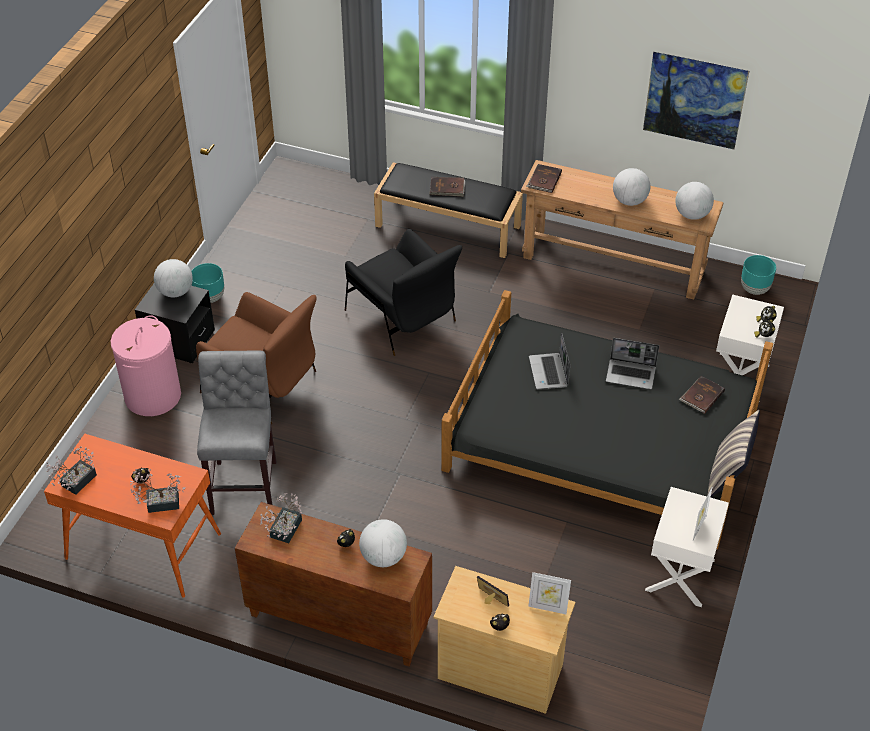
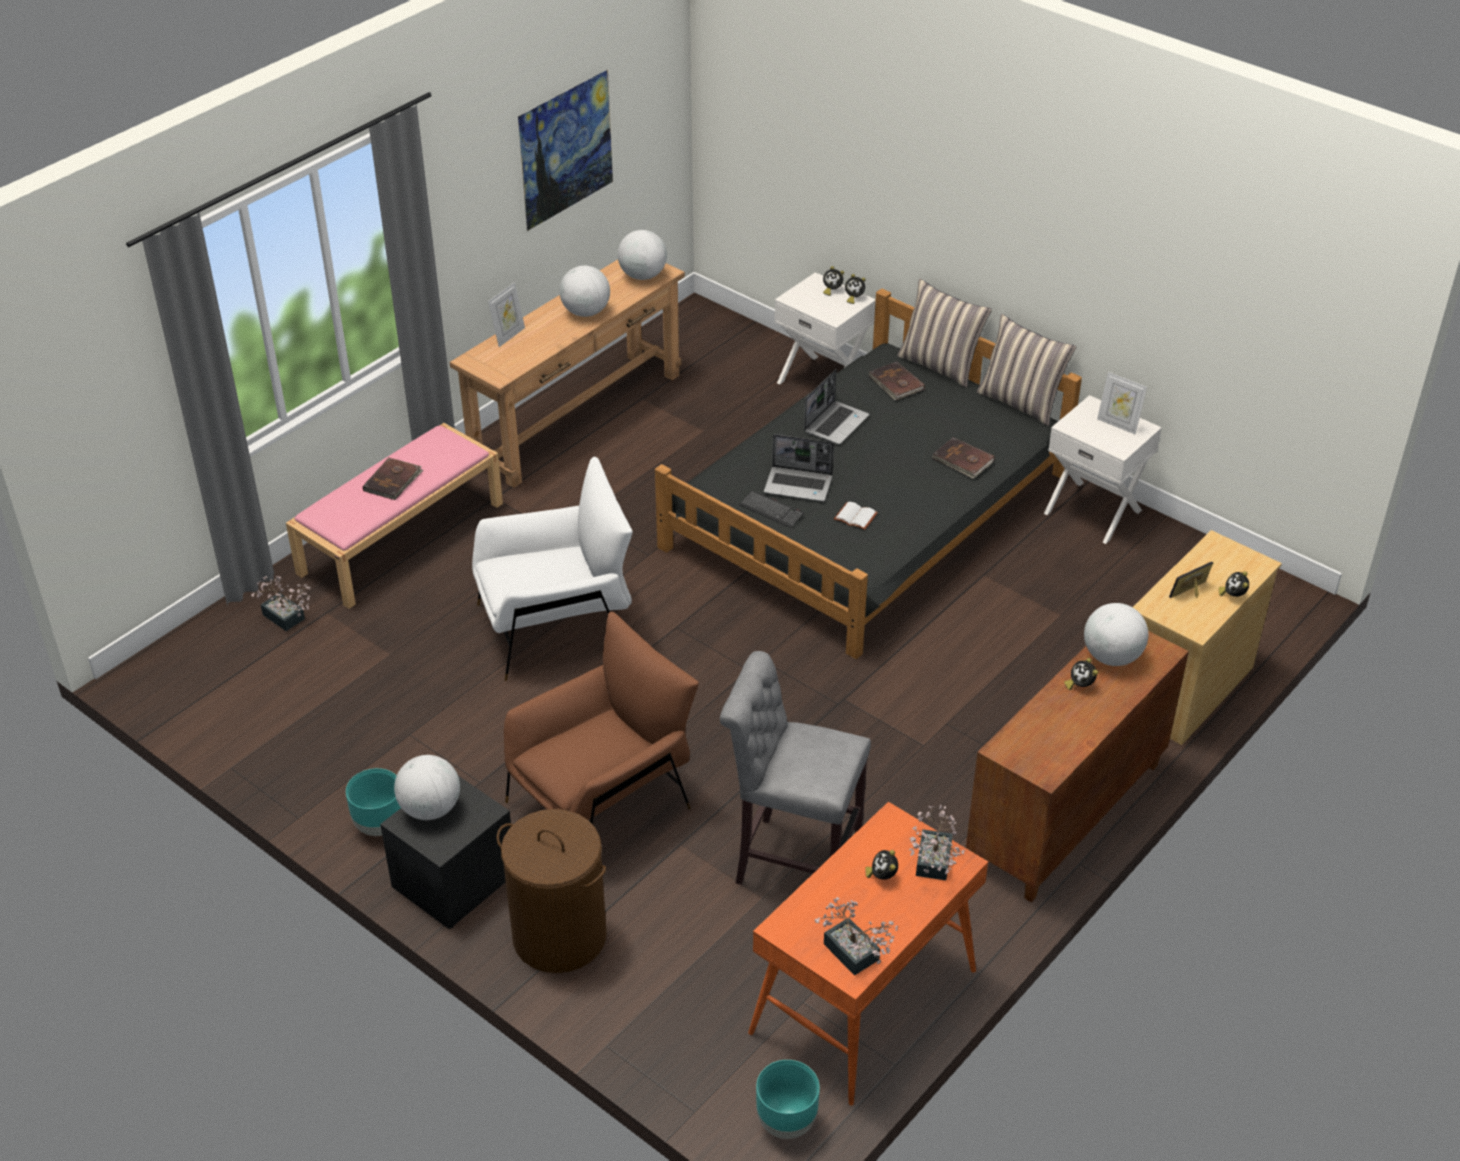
camera: 70 degrees left, 5 degrees down
pink laundry basket [111,315,181,416] -> brown laundry basket [497,809,607,973]
potted plant [260,493,302,543] -> potted plant moved to [251,576,311,631]
black armchair [345,229,462,356] -> white armchair [472,457,633,681]
black bench [374,162,523,258] -> pink bench [286,423,503,609]
brown book [526,164,562,193] -> brown book moved to [932,437,994,479]
picture frame [528,572,571,614] -> picture frame moved to [488,282,525,347]
turquoise planter [741,255,776,295] -> turquoise planter moved to [756,1060,820,1139]
none -> keyboard [739,490,804,528]
none -> white book [834,502,878,530]
none -> pillow [897,279,992,388]

